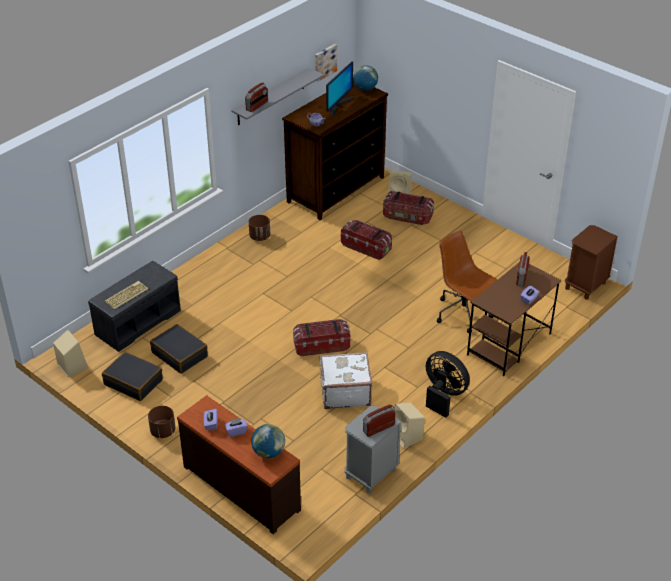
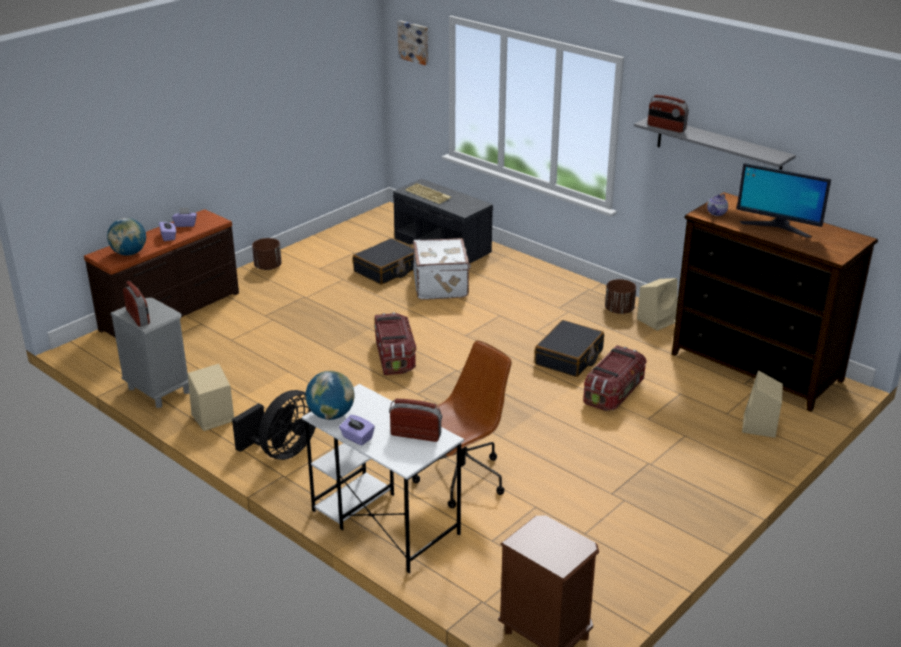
camera: 90 degrees right, 10 degrees down
beige speaker [53,330,88,377] -> beige speaker moved to [637,278,678,331]
black suitcase [102,352,163,401] -> black suitcase moved to [535,320,604,377]
picture [315,44,337,82] -> picture moved to [397,20,428,65]
white suitcase [320,352,372,409] -> white suitcase moved to [413,238,471,300]
globe [353,65,378,91] -> globe moved to [305,371,355,420]
storage box [383,191,434,225] -> none
brown desk [467,262,561,376] -> white desk [302,384,464,573]

